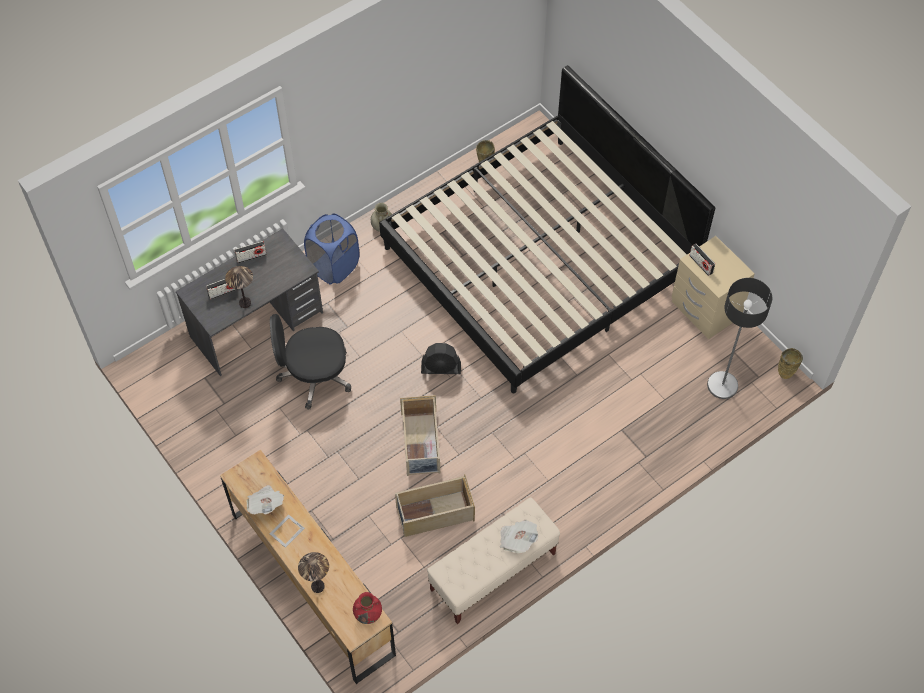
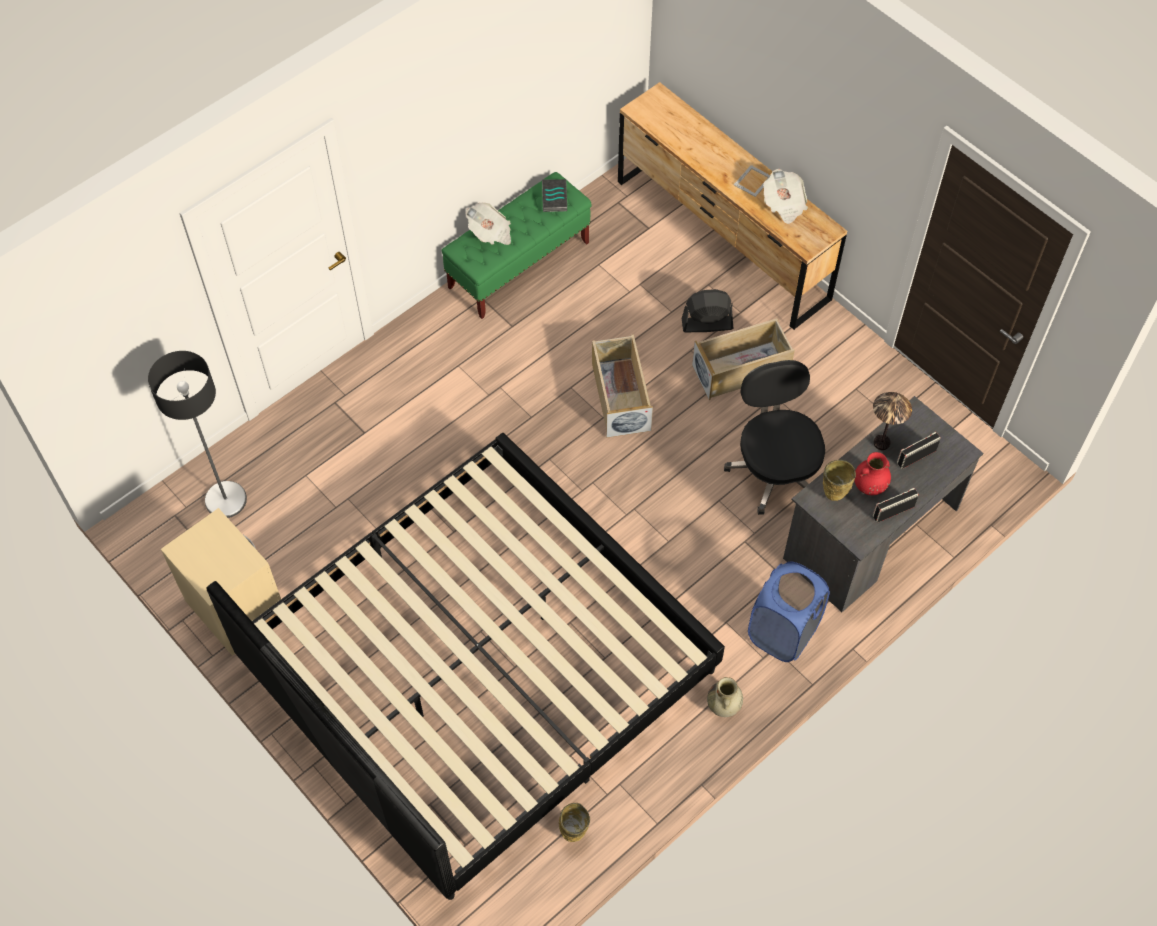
camera: 175 degrees right, 0 degrees up
black office chair [270,314,351,409] -> black office chair turned 90 degrees counterclockwise [724,360,825,515]
table lamp [298,552,329,593] -> none
red vase [353,592,382,624] -> red vase moved to [854,452,891,495]
beige storage box [395,474,475,537] -> beige storage box moved to [692,318,795,400]
black fan [421,343,461,374] -> black fan moved to [682,289,734,332]
beige bench [427,498,560,624] -> green bench [442,172,592,319]
radio [689,244,715,276] -> none
beige vase [778,348,803,379] -> beige vase moved to [823,460,856,501]
none -> book [542,179,567,212]

